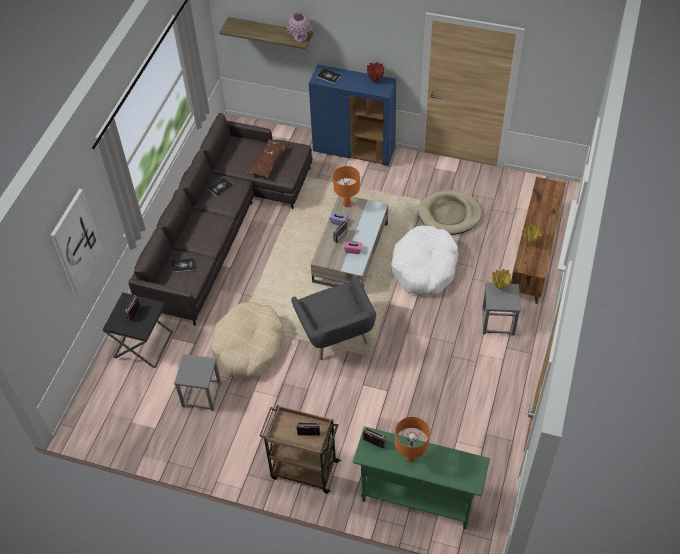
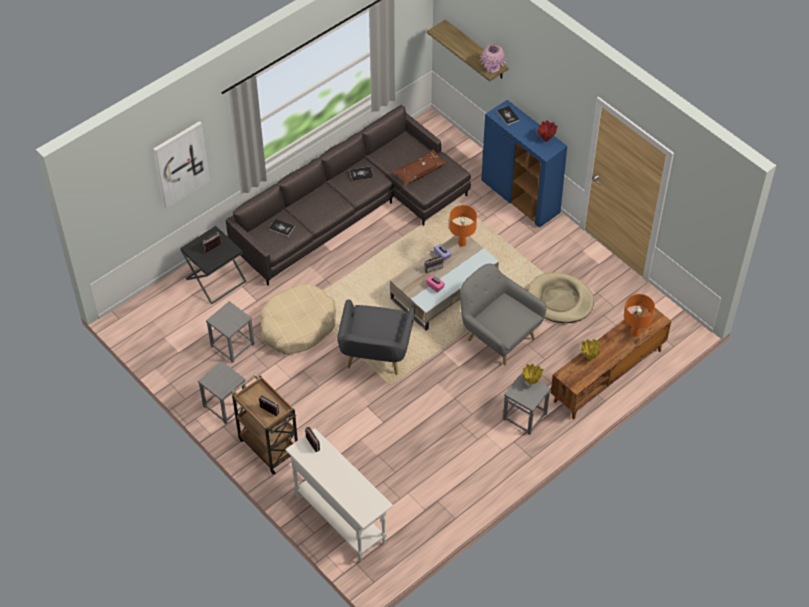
camera: 30 degrees right, 0 degrees up
green console table [353,426,490,529] -> white console table [285,428,393,562]
white dog bed [391,225,459,296] -> grey armchair [460,264,547,366]
orange table lamp [395,417,430,462] -> orange table lamp moved to [624,294,655,337]
none -> grey stool [198,361,246,424]

